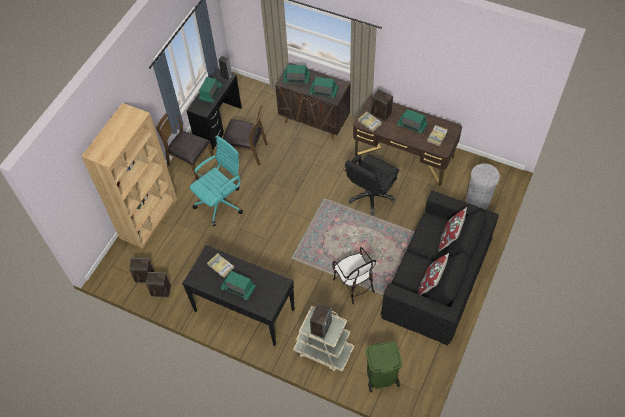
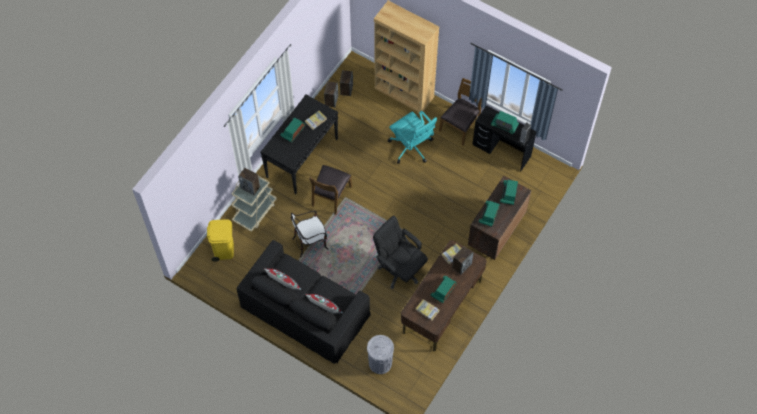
camera: 95 degrees right, 5 degrees up
brown chair [223,105,268,165] -> brown chair moved to [309,165,352,215]
green trash can [366,341,402,393] -> yellow trash can [207,219,234,262]

